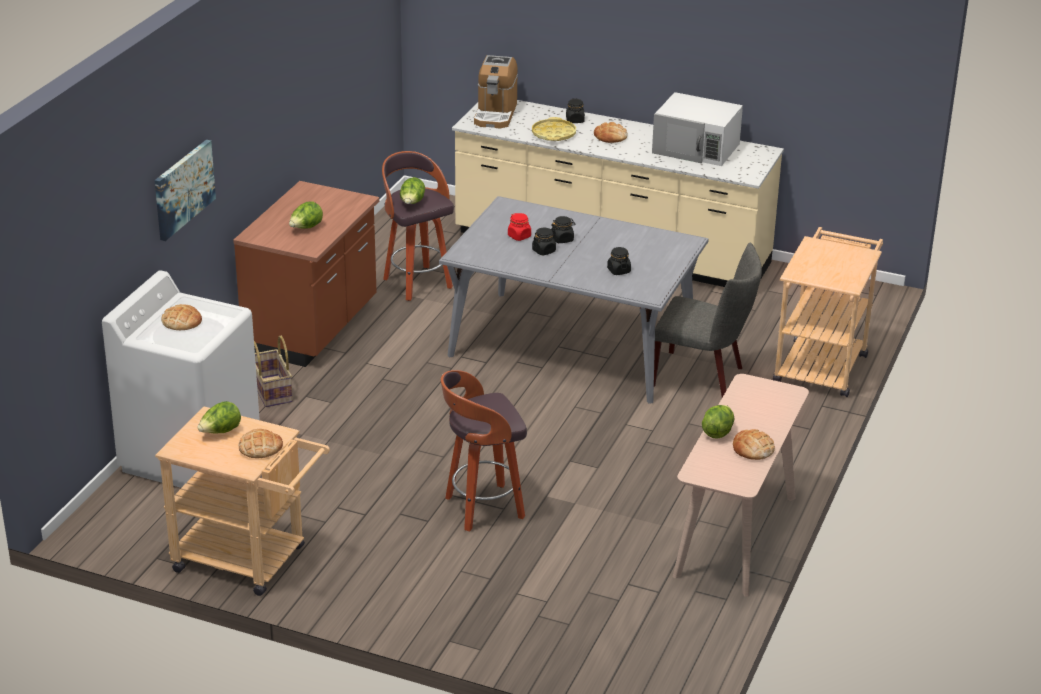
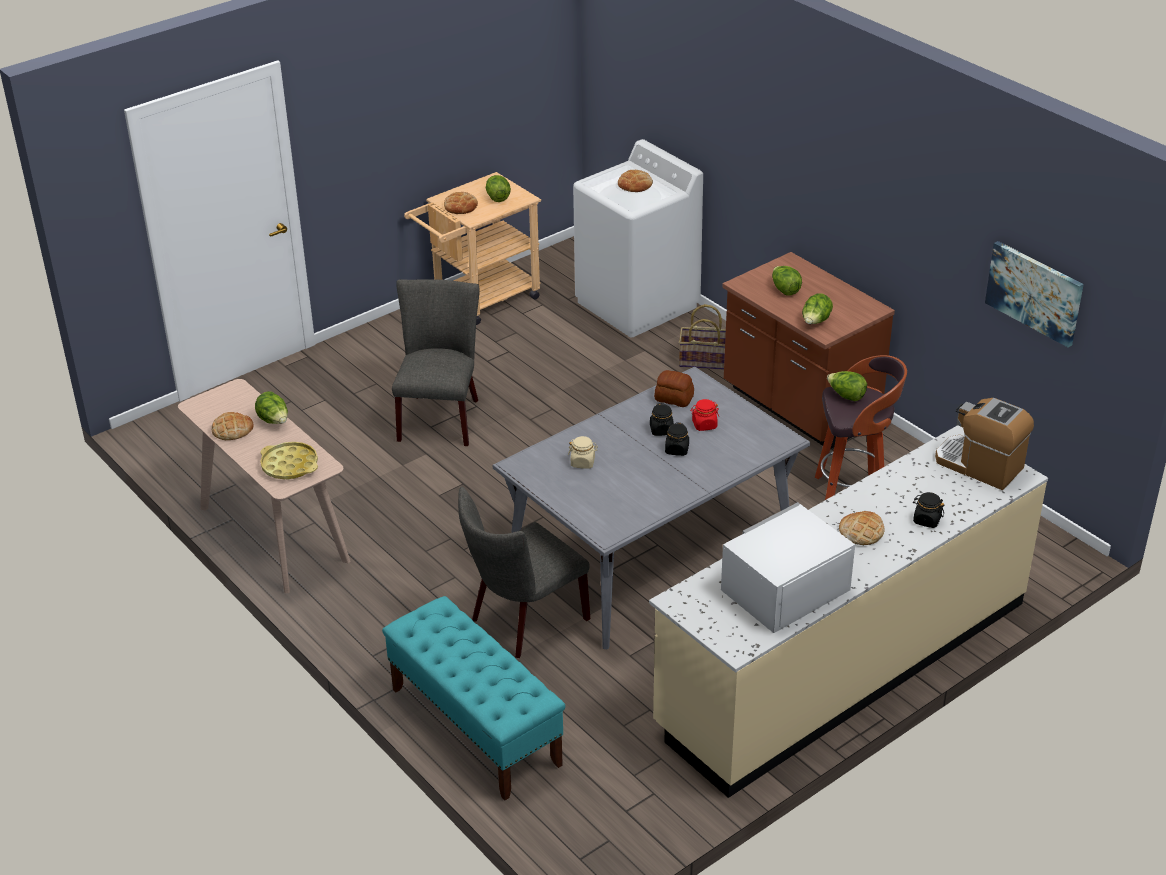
camera: 120 degrees right, 5 degrees up
picture [155,140,216,241] -> picture moved to [985,241,1084,347]
stool [441,370,527,531] -> grey chair [392,279,480,446]
yellow tray [532,117,576,141] -> yellow tray moved to [260,442,318,480]
black jar [607,247,631,275] -> beige jar [568,436,598,469]
beige cart [773,227,883,397] -> turquoise bench [382,596,565,800]
none -> bread [654,370,694,407]
none -> lettuce [802,293,833,324]

